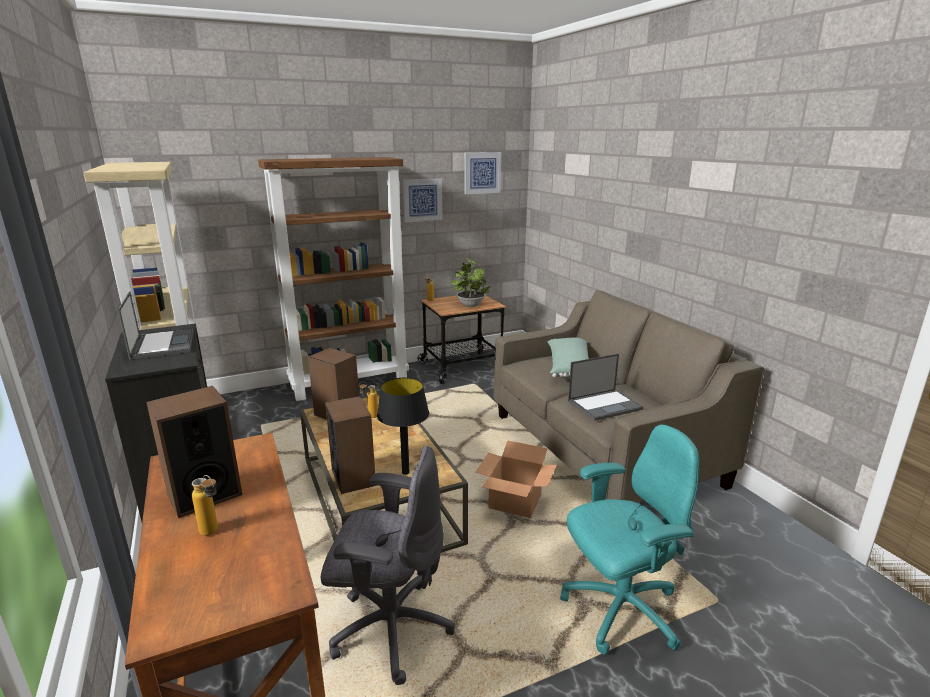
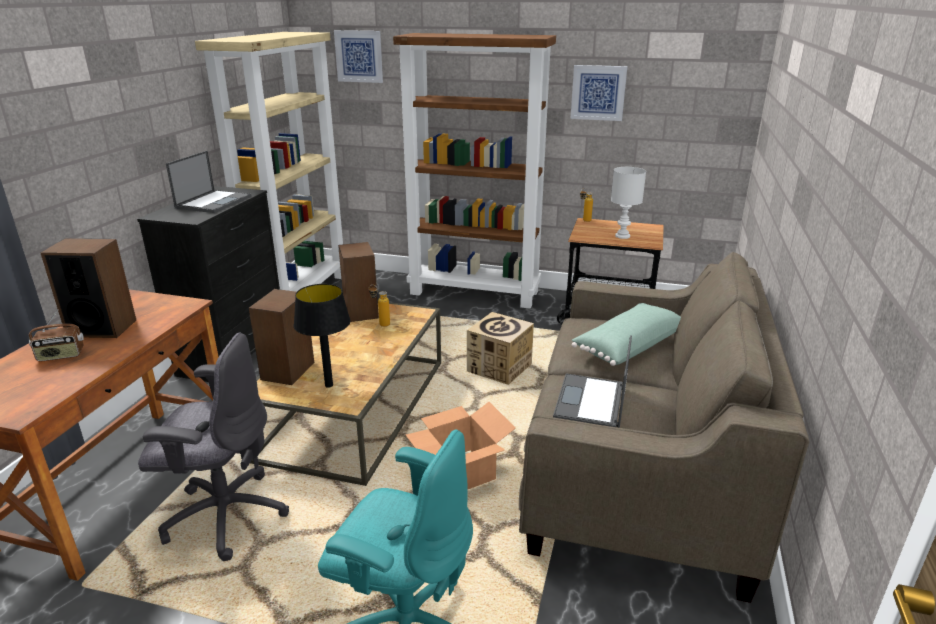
camera: 40 degrees right, 5 degrees up
bottle [192,475,218,536] -> radio [29,309,84,362]
grey office chair [320,446,455,685] -> grey office chair turned 45 degrees counterclockwise [138,332,289,561]
potted plant [450,258,490,307] -> white table lamp [611,167,646,239]
picture [464,152,501,194] -> picture moved to [334,30,383,83]
laptop [568,354,644,421] -> laptop turned 90 degrees clockwise [553,335,632,428]
none -> cardboard box [467,312,534,385]

